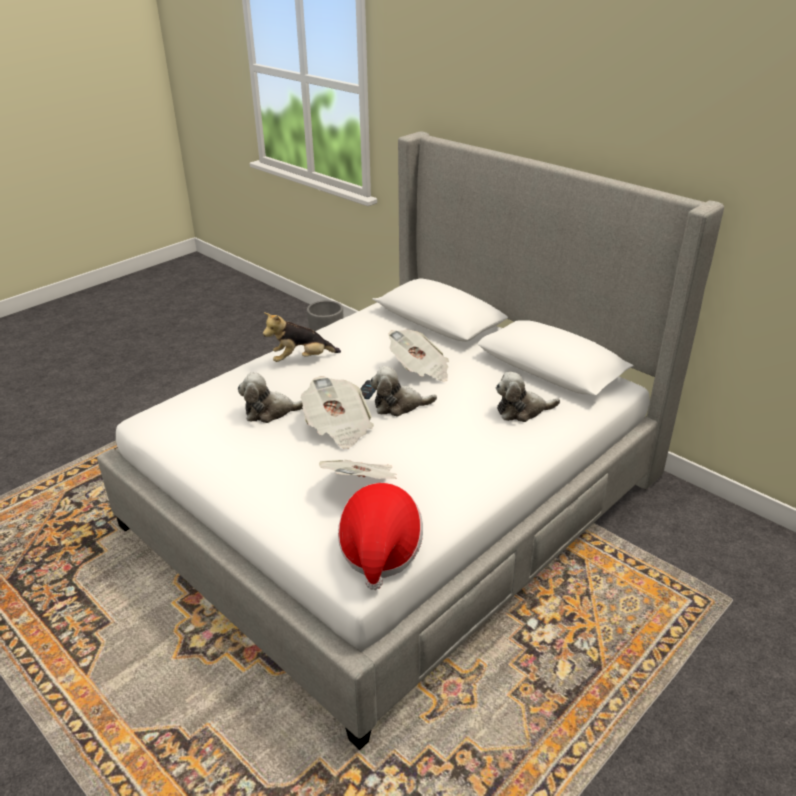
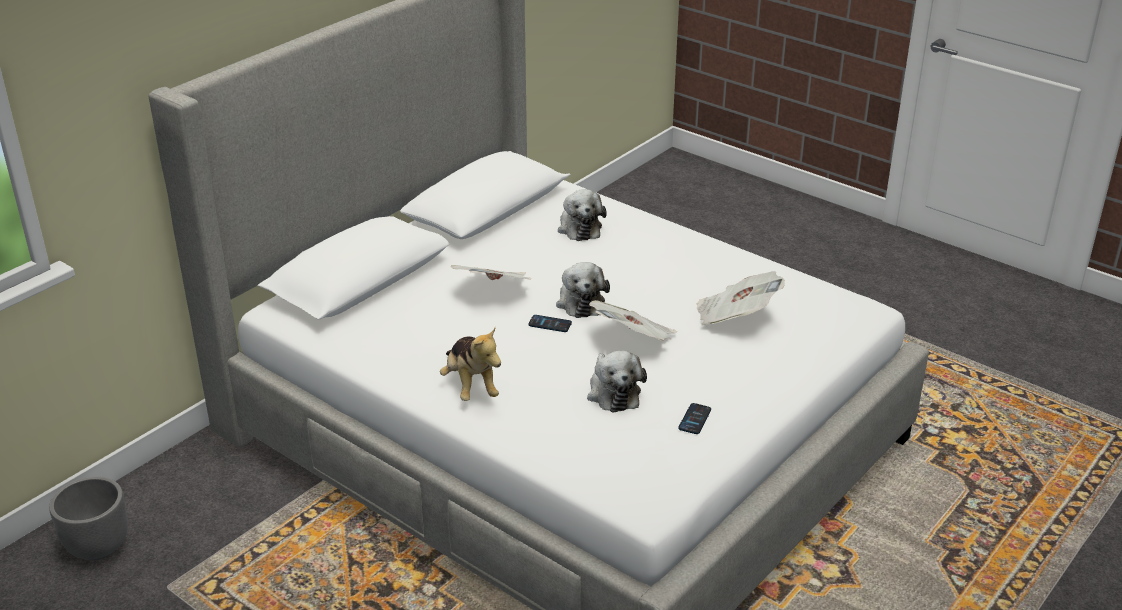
camera: 95 degrees left, 0 degrees up
hat [338,483,423,590] -> none
none -> phone [678,403,711,434]

